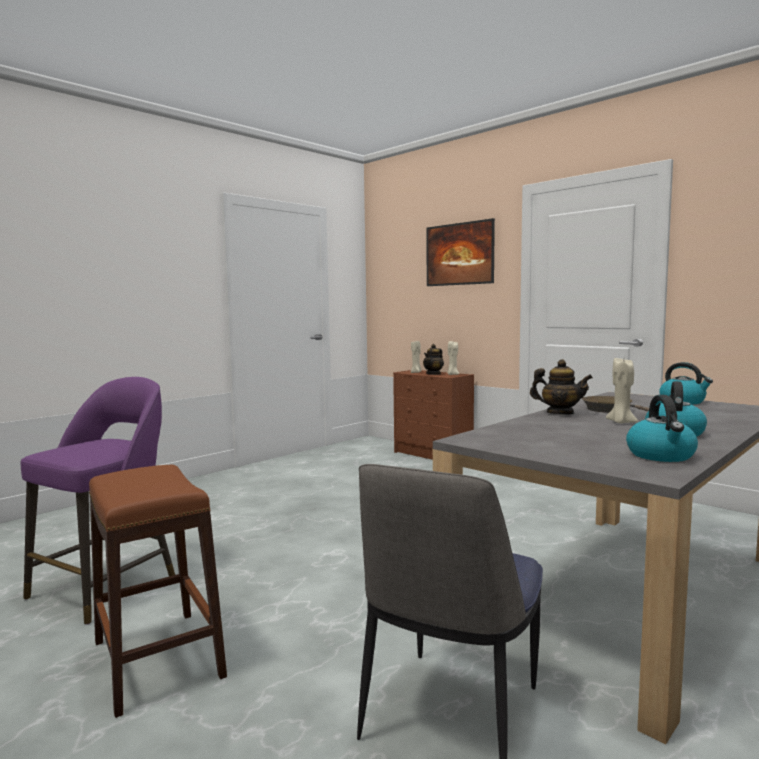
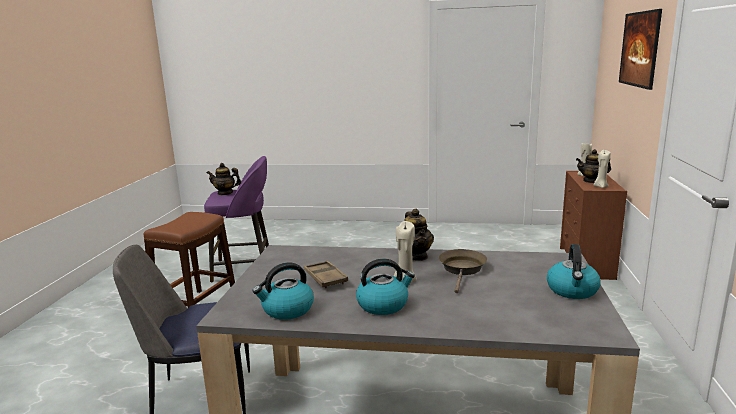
camera: 55 degrees right, 10 degrees up
none -> teapot [207,163,241,195]
none -> brown tray [304,261,348,288]

